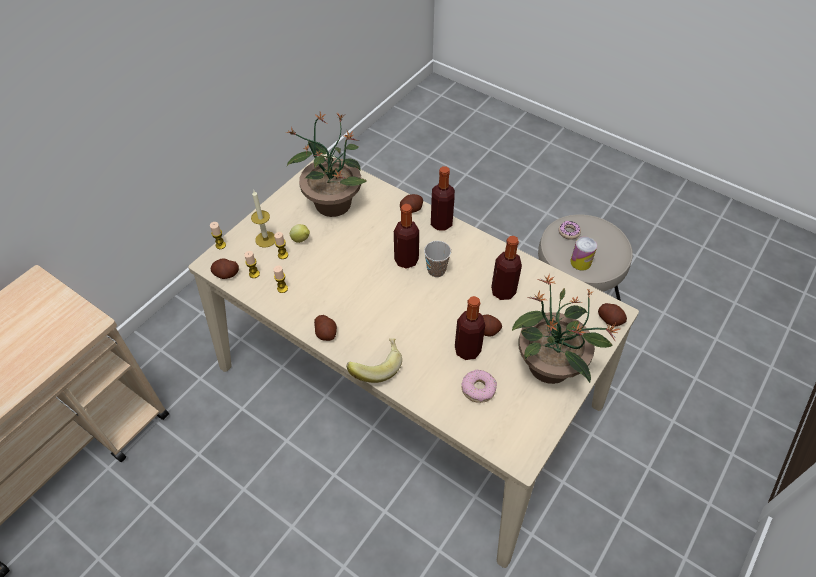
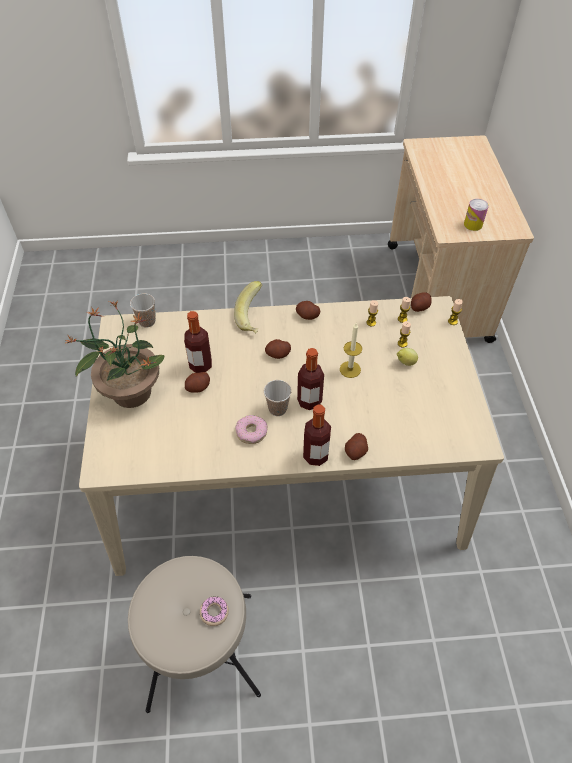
camera: 140 degrees right, 0 degrees up
candle [251,191,275,248] -> candle moved to [340,323,362,378]
potted plant [286,112,367,217] -> none
donut [462,370,497,403] -> donut moved to [236,415,268,444]
bottle [491,236,522,300] -> none
can [570,237,597,271] -> can moved to [464,199,489,231]
potato [598,303,627,326] -> potato moved to [265,339,291,359]
none -> cup [130,293,156,328]

